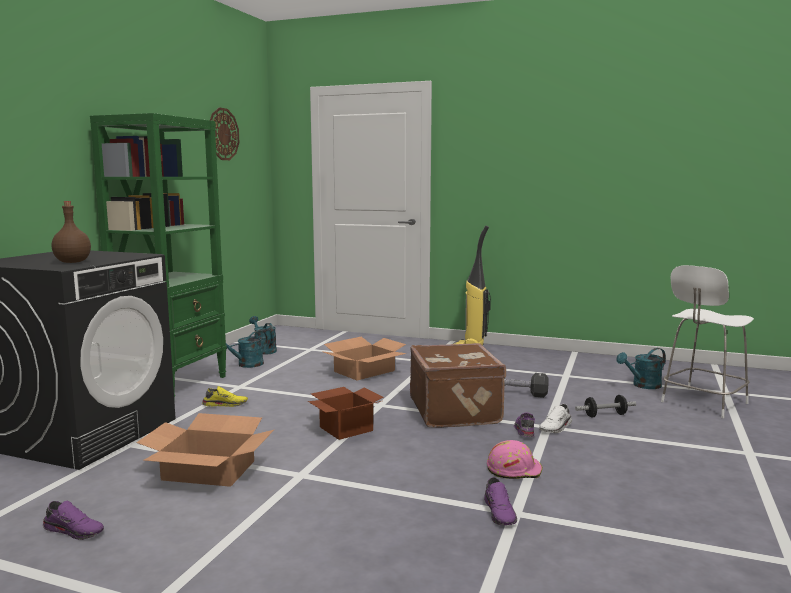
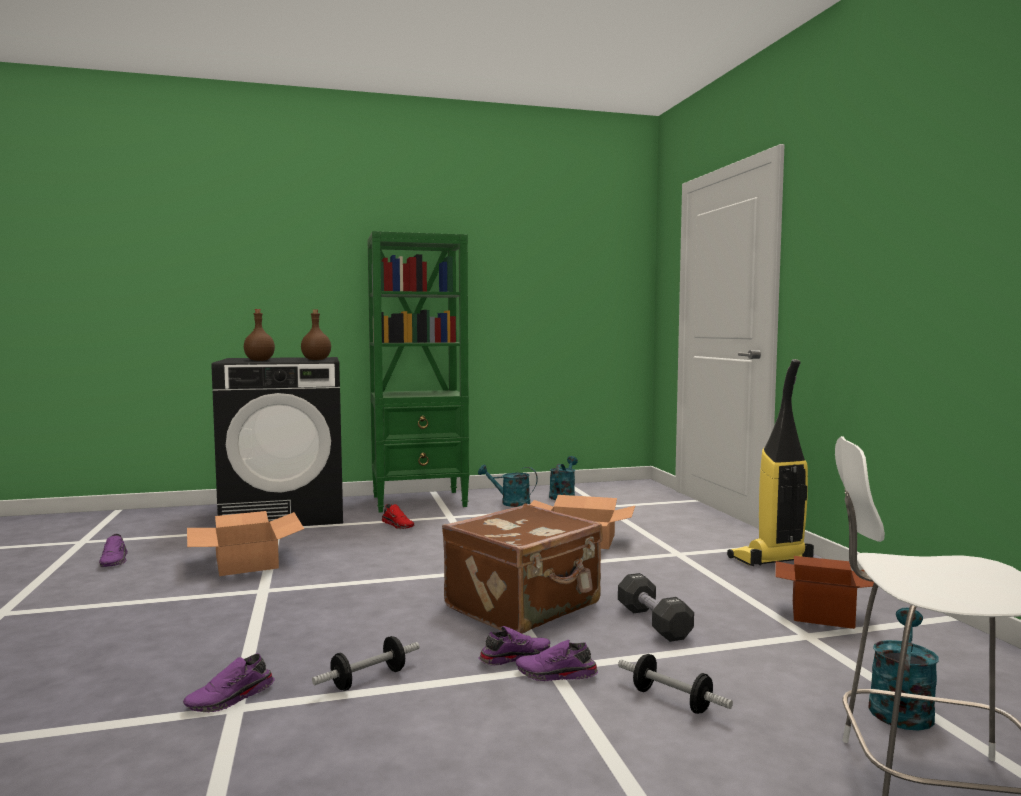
camera: 55 degrees right, 5 degrees down
yellow shoe [202,386,248,407] -> red shoe [382,504,414,529]
wall clock [210,107,239,160] -> none
cardboard box [308,387,383,440] -> cardboard box moved to [776,556,874,629]
pink hard hat [487,440,543,479] -> dumbbell [312,636,419,691]
white shoe [539,404,572,433] -> purple shoe [516,640,598,681]
turquoise watering can [616,348,666,389] -> turquoise watering can turned 90 degrees clockwise [868,608,939,731]
none -> brown bottle [301,309,331,360]

